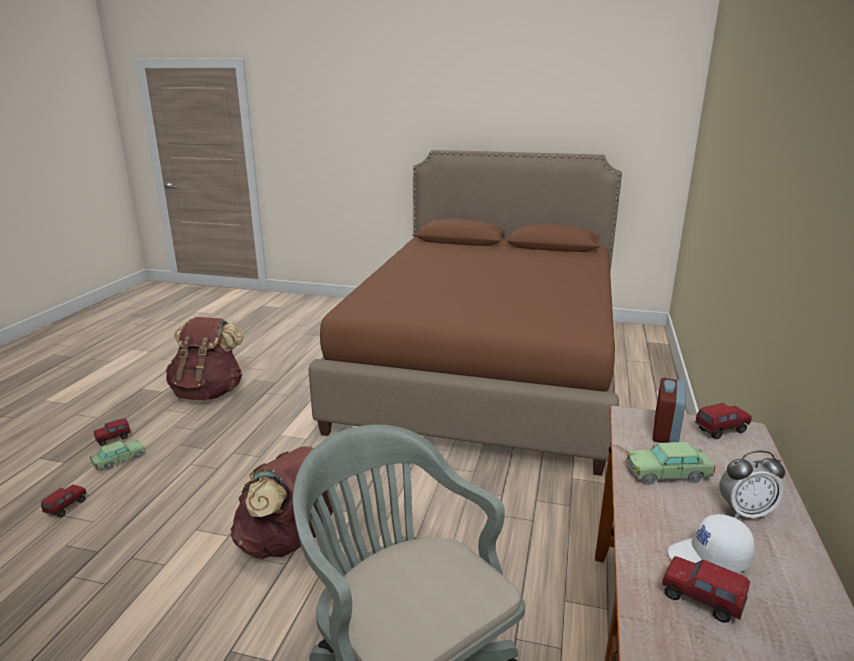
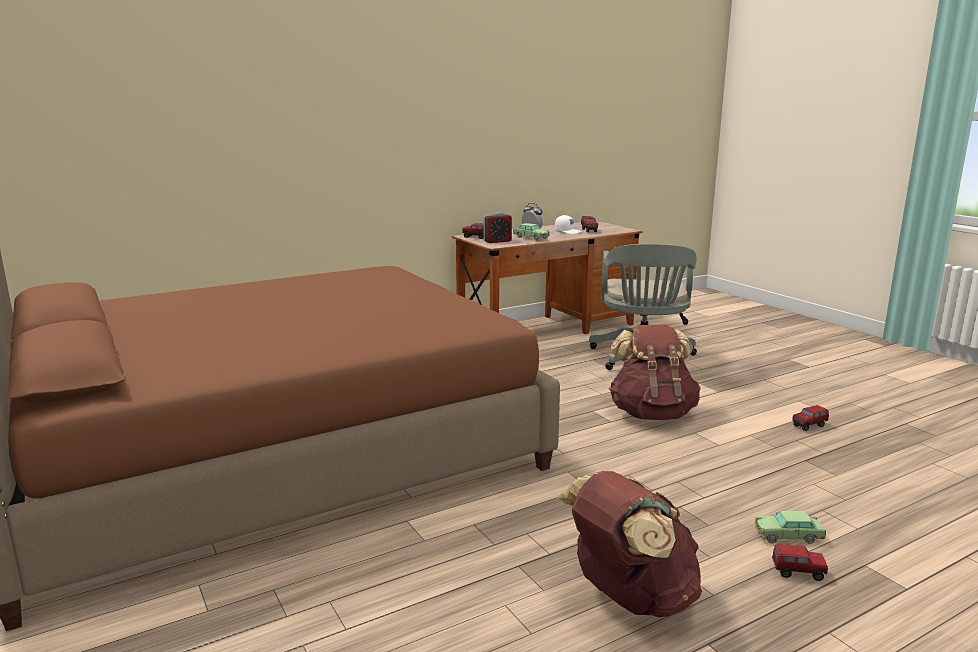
camera: 135 degrees left, 5 degrees down
toy truck [41,485,86,517] -> toy truck moved to [792,405,829,431]

